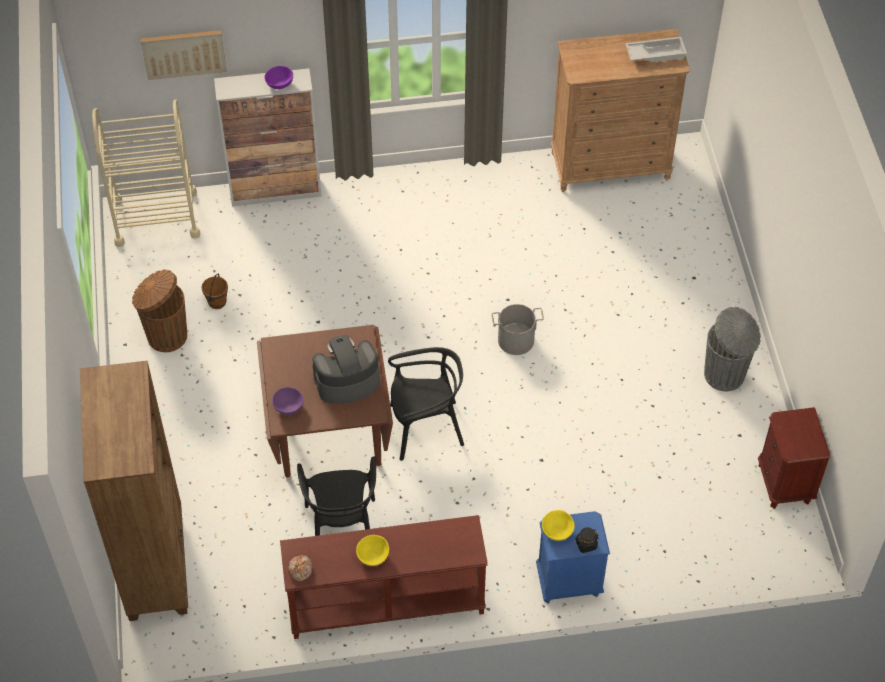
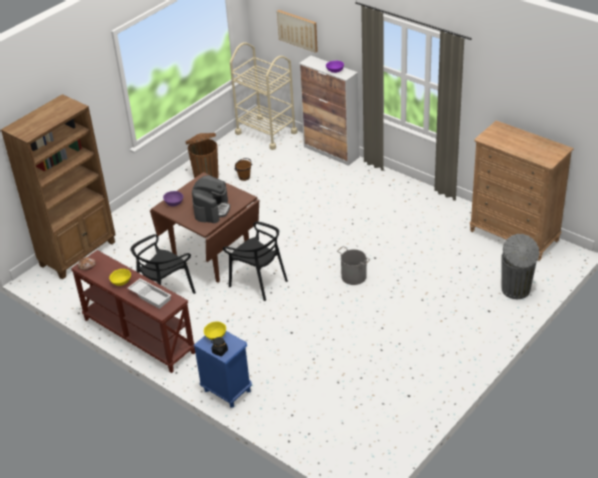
camera: 50 degrees right, 15 degrees down
coffee machine [312,335,380,404] -> coffee machine turned 75 degrees clockwise [192,175,230,223]
white tray [626,37,687,62] -> white tray moved to [127,278,171,309]
grey trash can [704,307,761,391] -> grey trash can moved to [502,234,540,299]
brown nightstand [758,407,831,509] -> none

